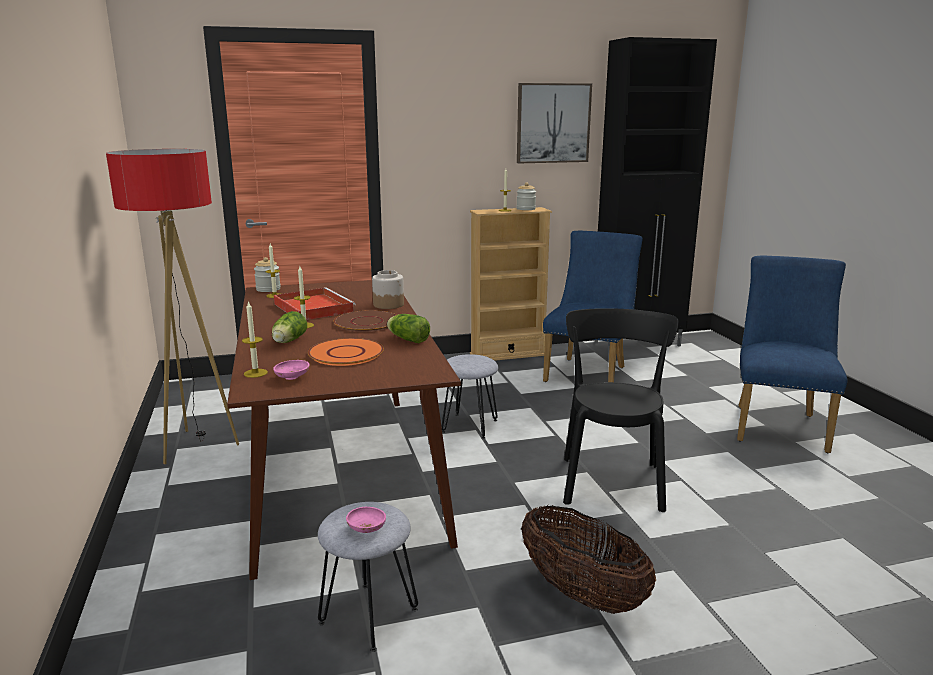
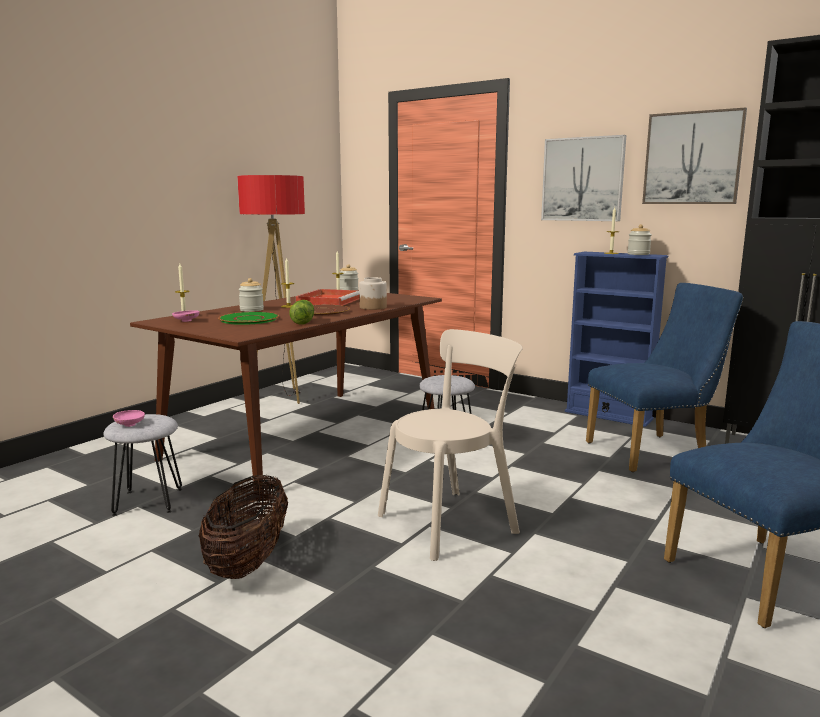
camera: 50 degrees right, 5 degrees down
lettuce [272,311,307,343] -> jar [238,278,264,312]
orange plate [308,338,384,366] -> green plate [218,312,279,325]
beige bookcase [470,207,552,361] -> blue bookcase [565,252,668,427]
black chair [563,308,679,512] -> beige chair [378,329,523,561]
none -> picture [541,135,626,221]

